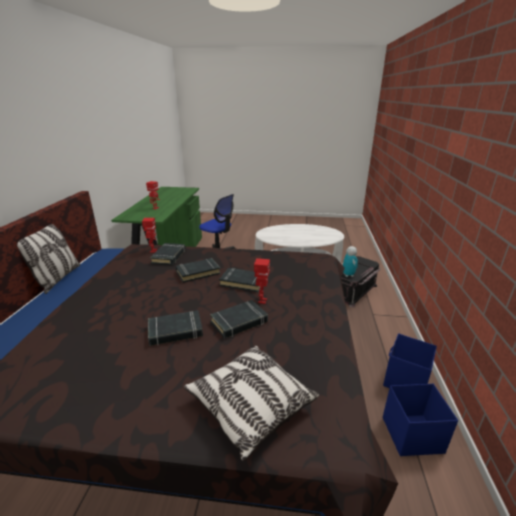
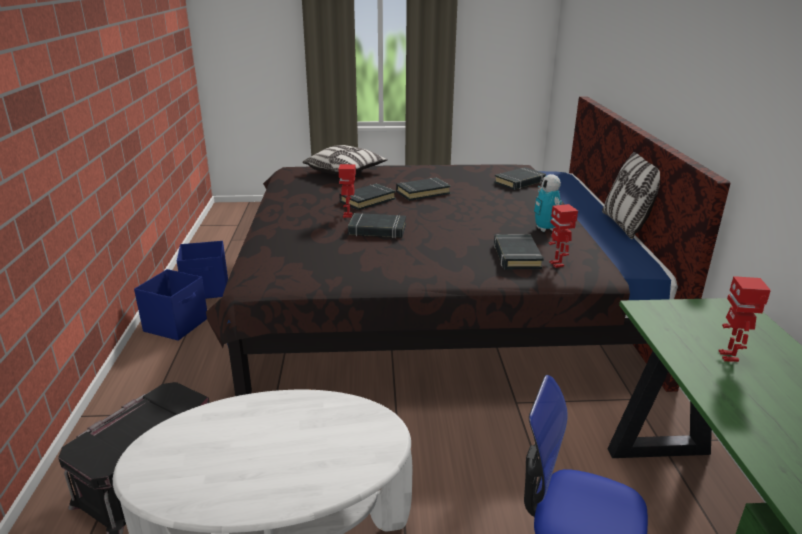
camera: 170 degrees right, 0 degrees up
black book [176,258,220,283] -> black book moved to [494,167,546,190]
toy robot [343,246,358,277] -> toy robot moved to [534,174,562,232]

